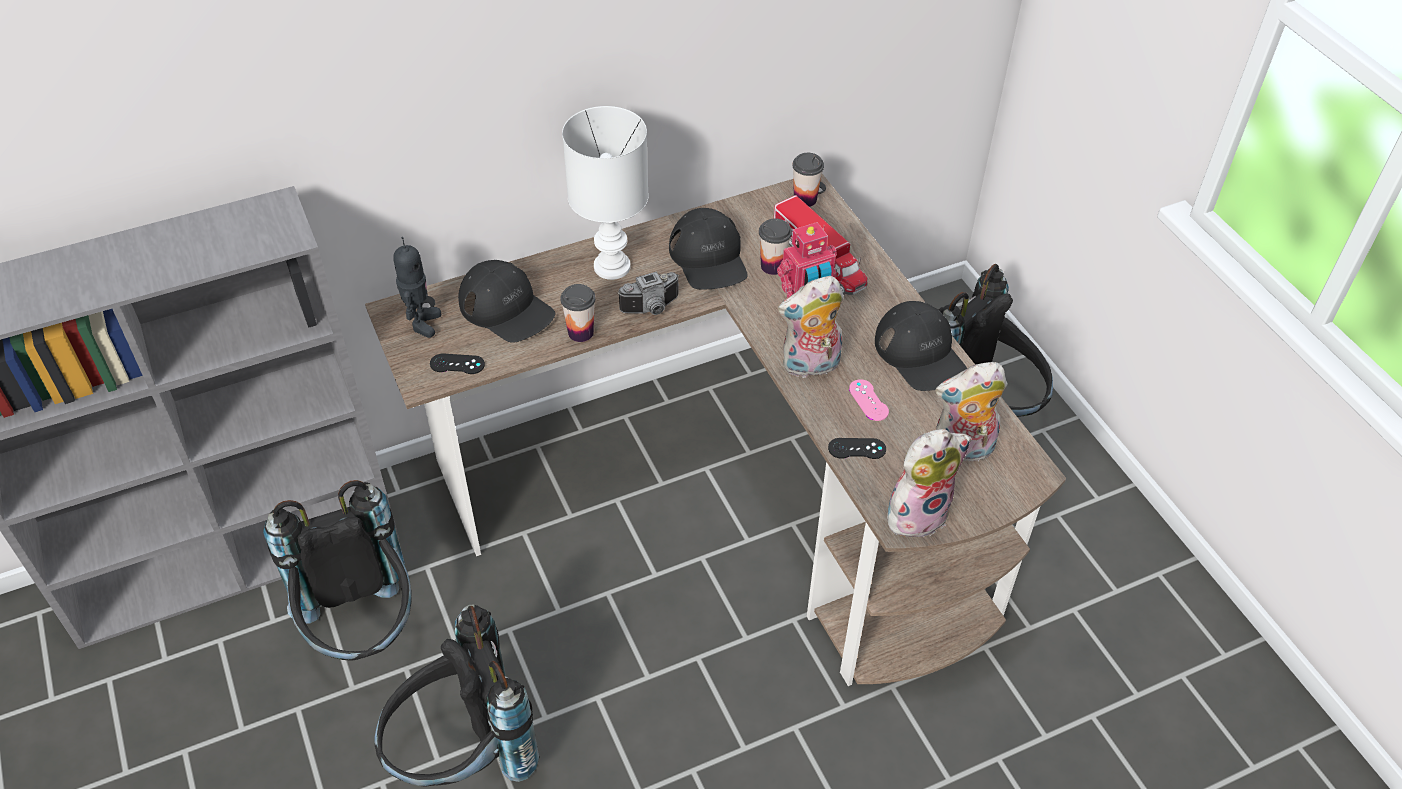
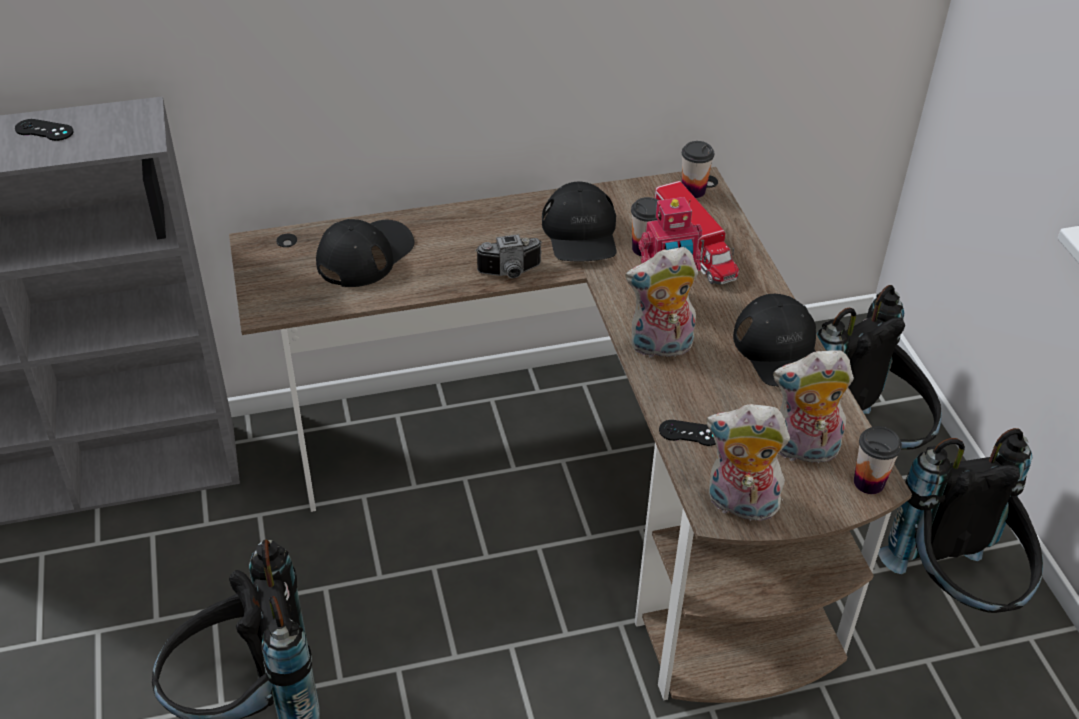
camera: 10 degrees right, 5 degrees down
black backpack [263,480,411,660] -> black backpack moved to [878,428,1043,613]
toy robot [393,237,441,338] -> none
black game controller [430,354,485,374] -> black game controller moved to [15,119,74,141]
black cap [458,260,556,343] -> black cap turned 105 degrees counterclockwise [316,219,414,287]
cup [561,284,596,342] -> cup moved to [854,426,902,494]
white table lamp [562,106,649,280] -> none
pink game controller [849,379,889,421] -> none
plush toy [887,429,972,537] -> plush toy turned 150 degrees counterclockwise [707,404,790,521]

